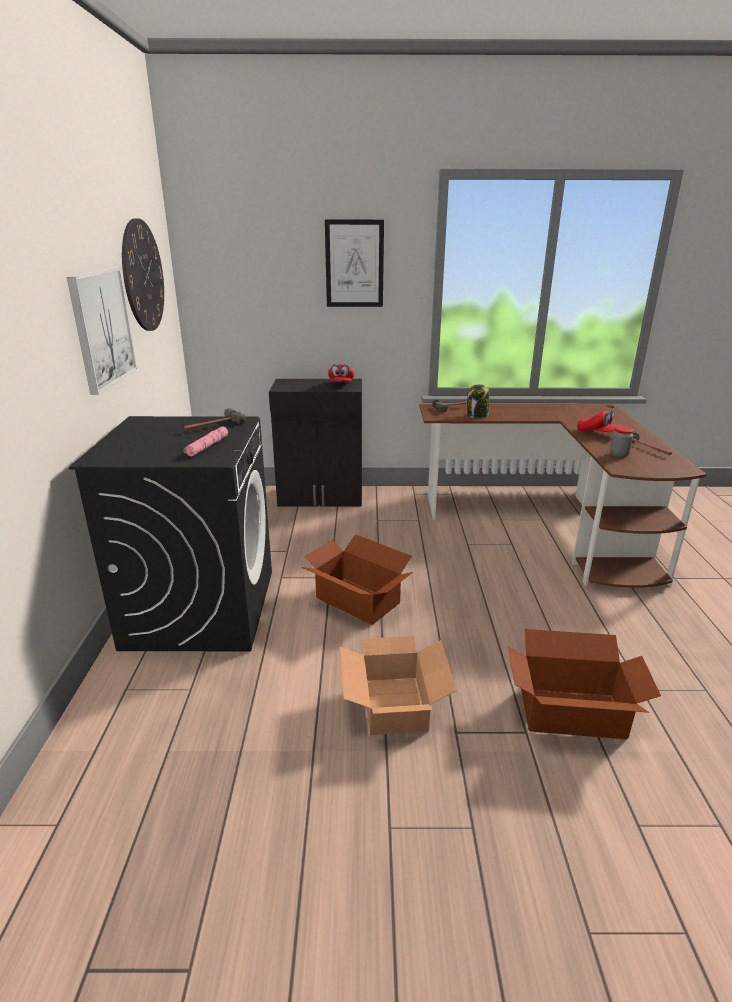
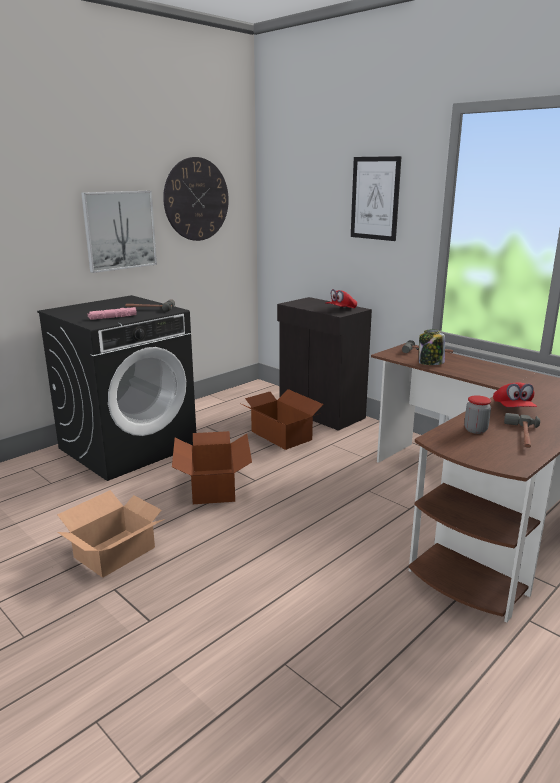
camera: 45 degrees right, 5 degrees down
cardboard box [508,629,661,739] -> cardboard box moved to [239,389,323,450]

